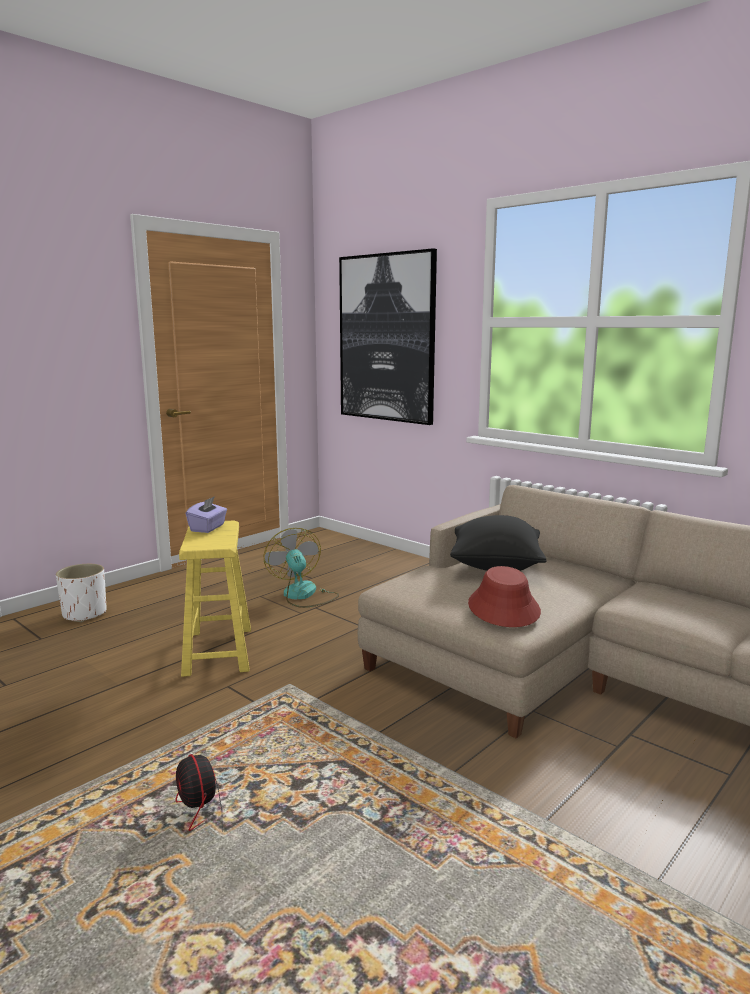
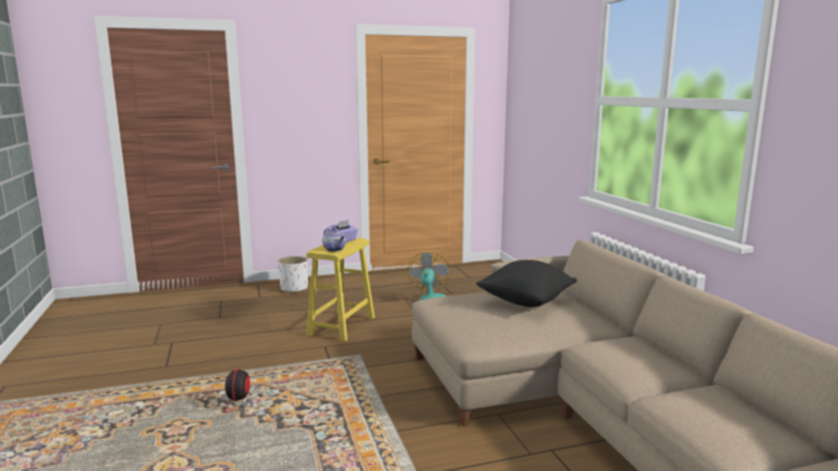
camera: 30 degrees right, 0 degrees up
picture [339,248,437,425] -> none
red hat [468,566,541,627] -> none
none -> teapot [322,228,346,252]

